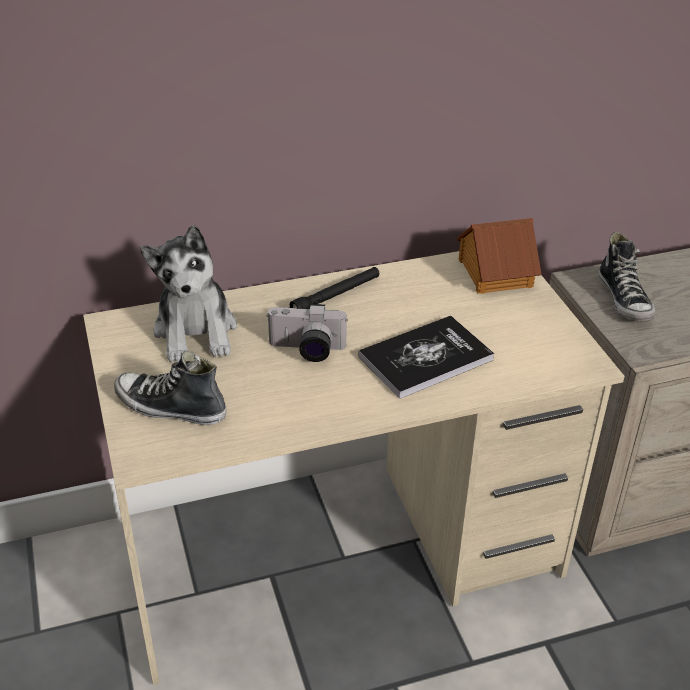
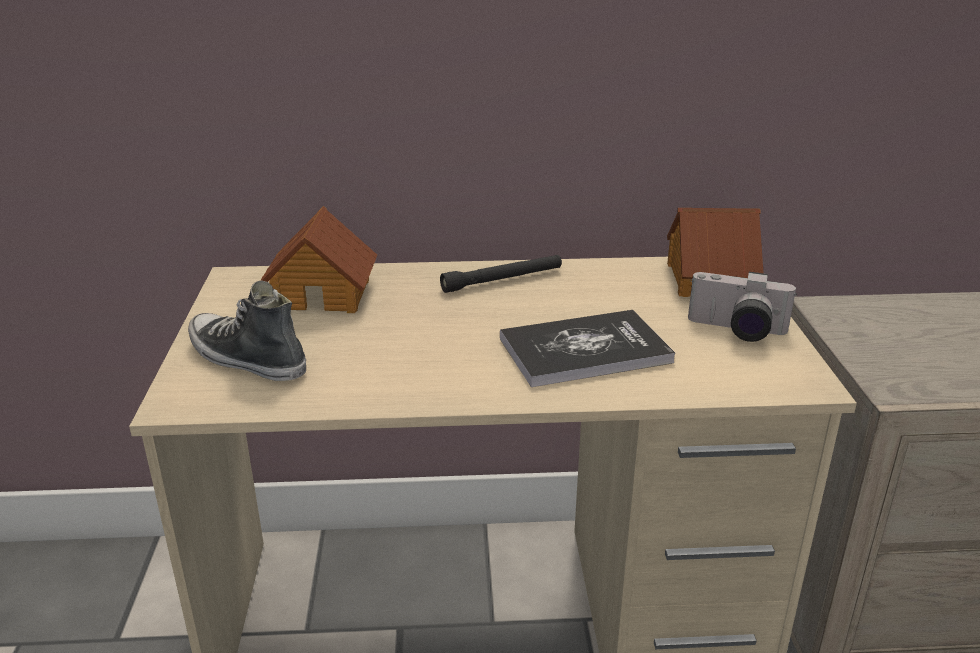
camera: 15 degrees right, 10 degrees down
plush toy [141,225,237,363] -> toy house [260,206,377,313]
camera [266,304,347,362] -> camera moved to [688,272,797,342]
shoe [599,232,655,322] -> none

